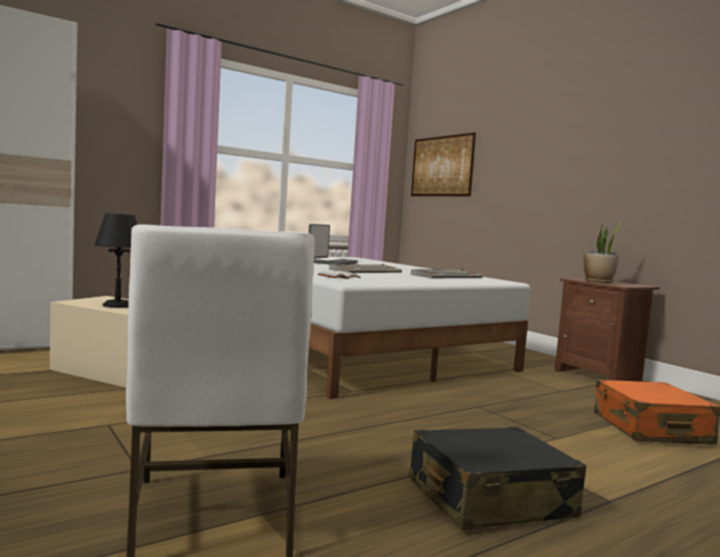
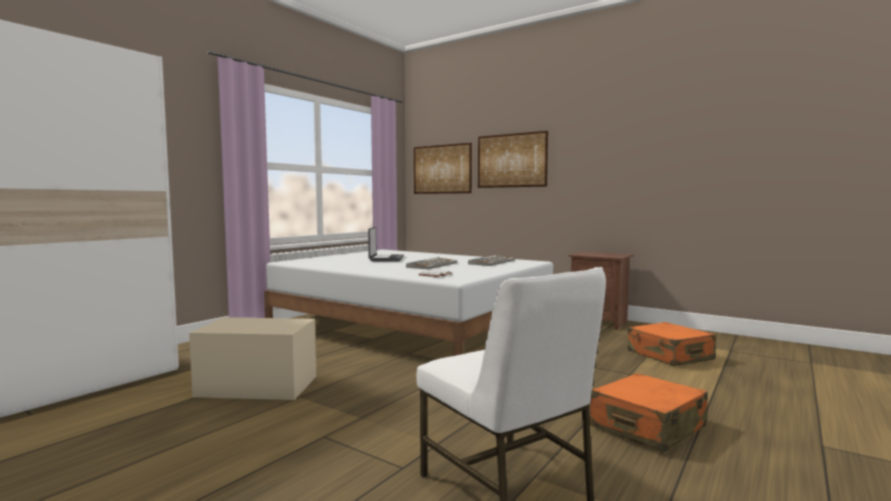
camera: 20 degrees left, 0 degrees up
black table lamp [94,213,137,308] -> none
black suitcase [409,427,586,530] -> orange suitcase [590,373,708,452]
potted plant [584,222,621,283] -> none
none -> picture [478,131,548,188]

